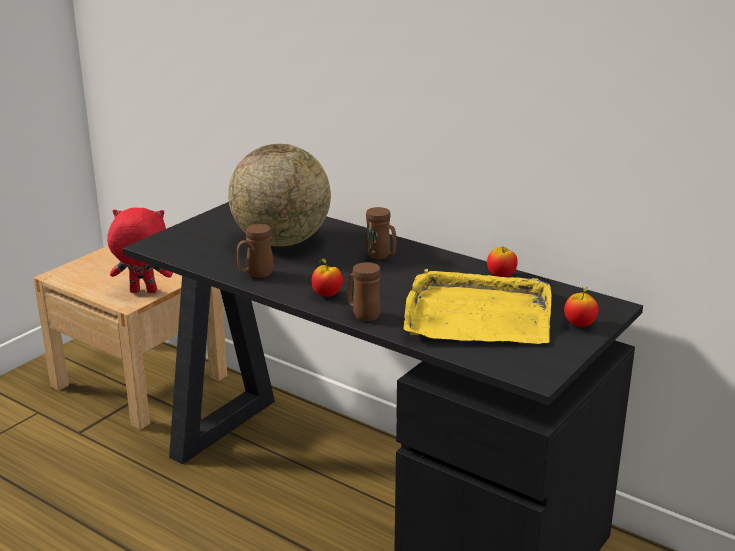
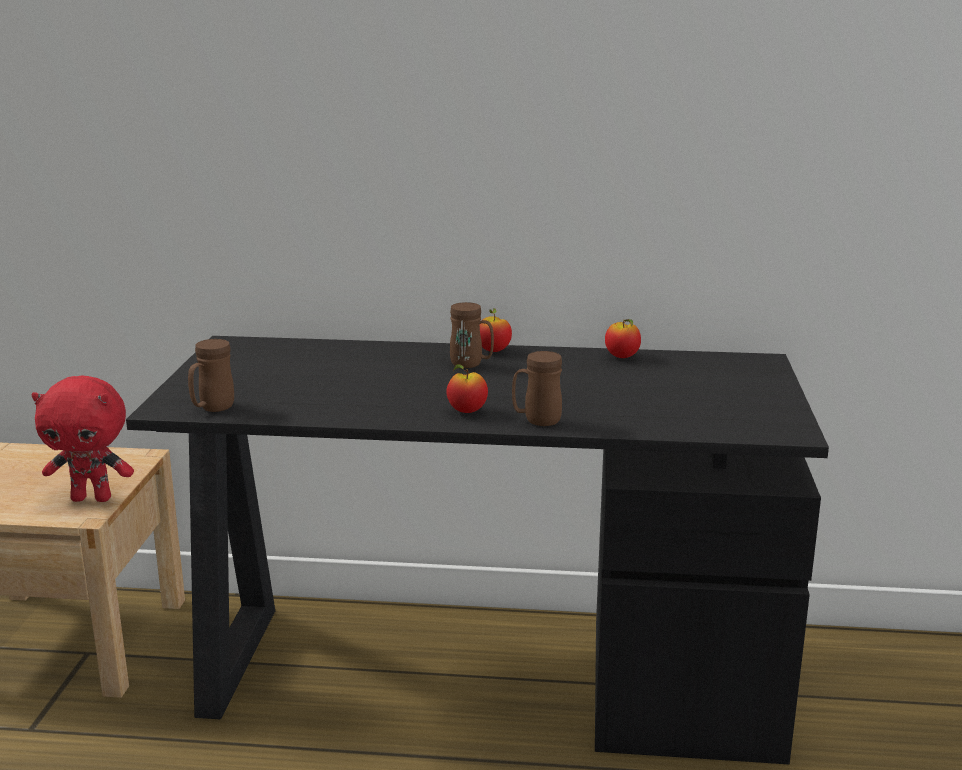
camera: 30 degrees left, 5 degrees down
red plush toy [107,208,173,293] -> red plush toy turned 150 degrees counterclockwise [31,375,134,502]
globe [228,144,331,246] -> none
brown mug [237,224,273,278] -> brown mug moved to [188,339,234,412]
yellow tray [404,269,552,344] -> none
apple [564,286,599,327] -> apple moved to [480,308,512,352]

